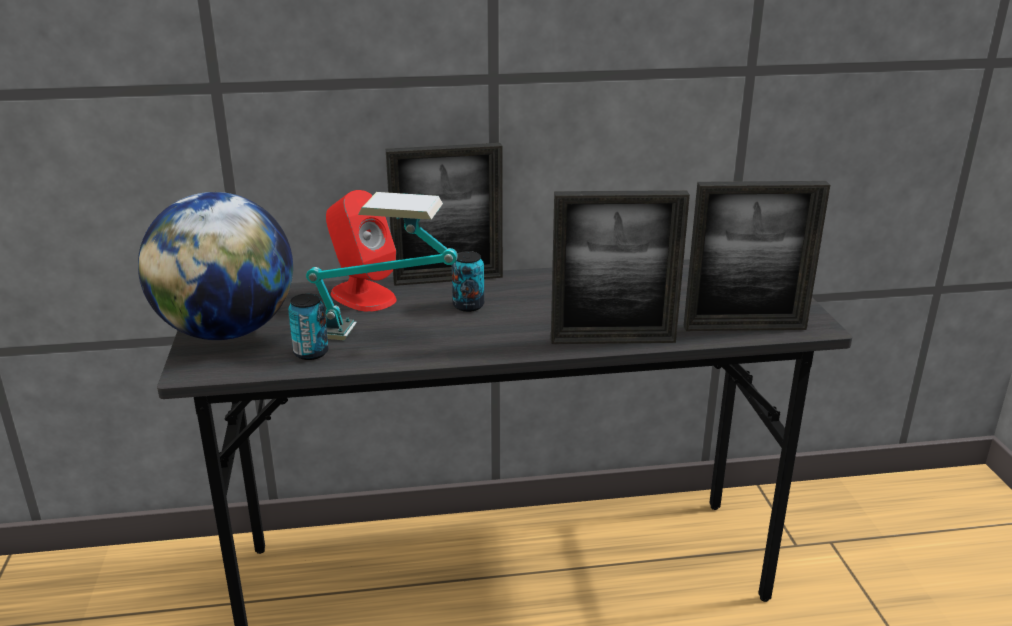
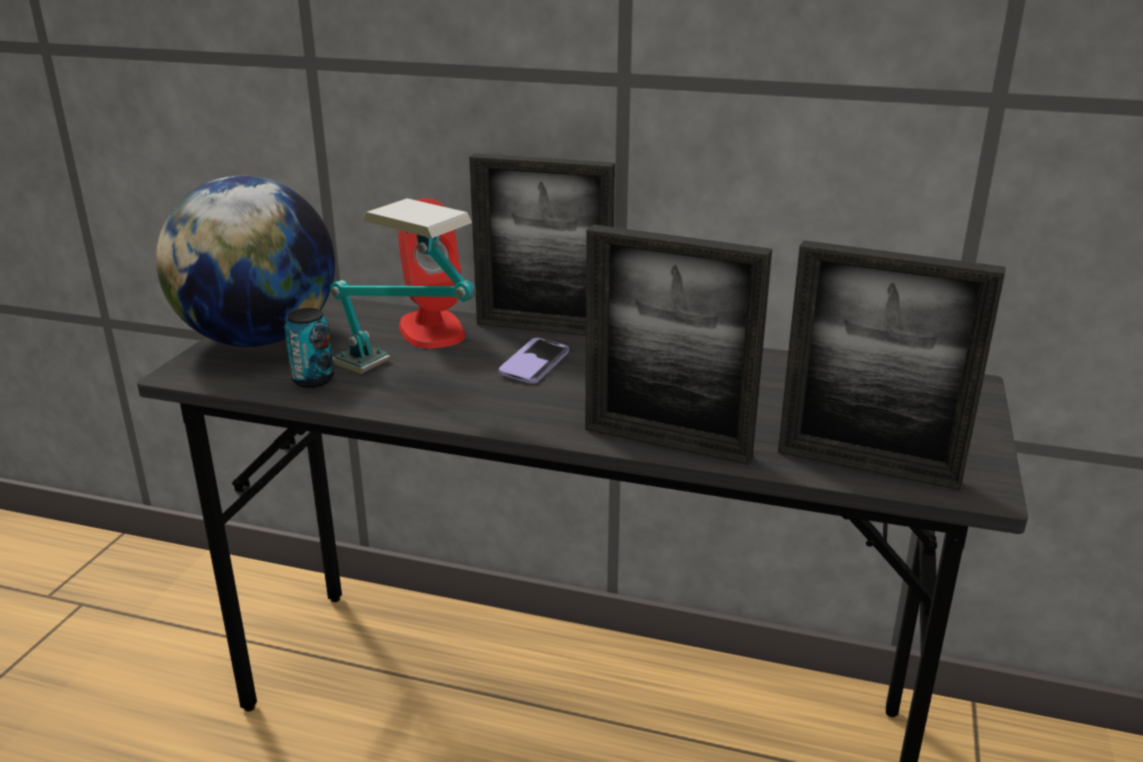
camera: 25 degrees right, 0 degrees up
can [452,251,484,312] -> phone [499,338,569,384]

